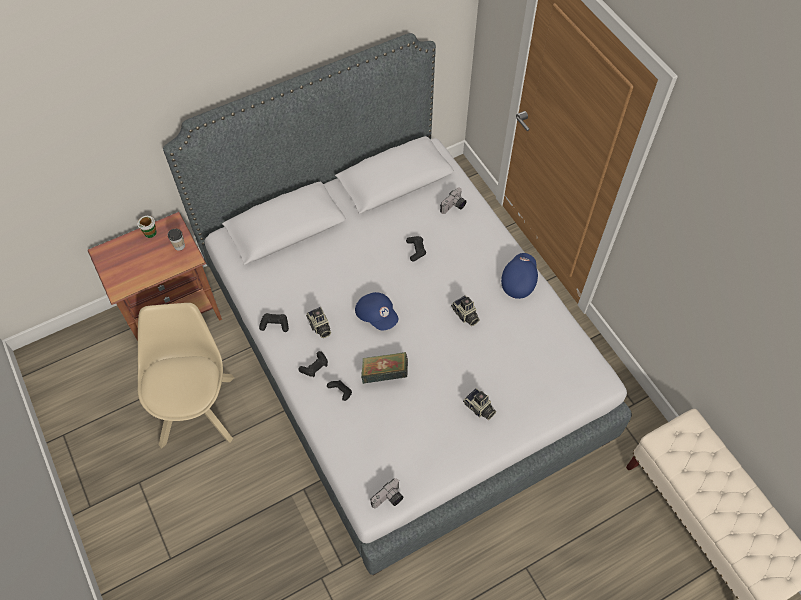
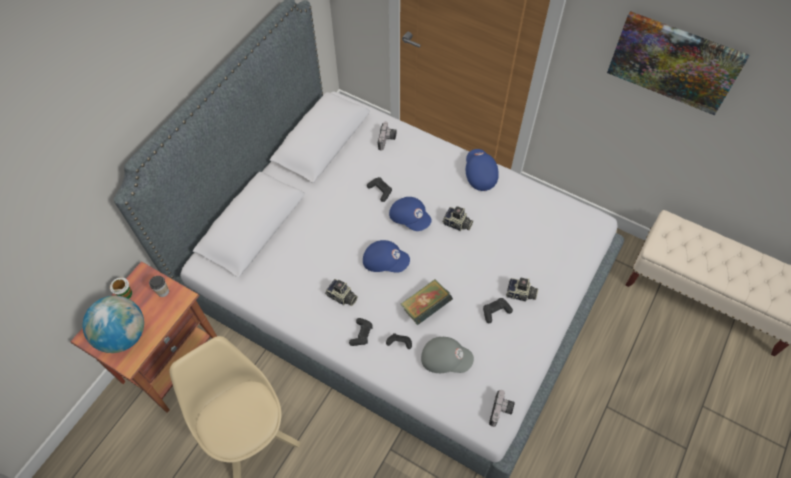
camera: 30 degrees left, 0 degrees up
black game controller [259,313,289,332] -> black game controller moved to [483,298,513,323]
none -> globe [83,296,144,353]
none -> blue cap [389,197,432,231]
none -> grey cap [421,337,474,373]
none -> picture [607,11,750,115]

